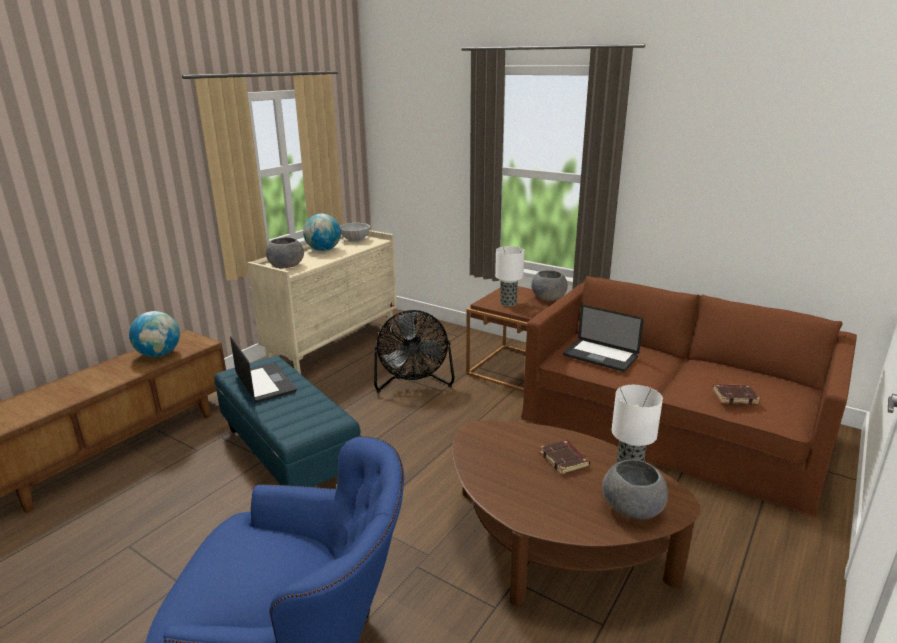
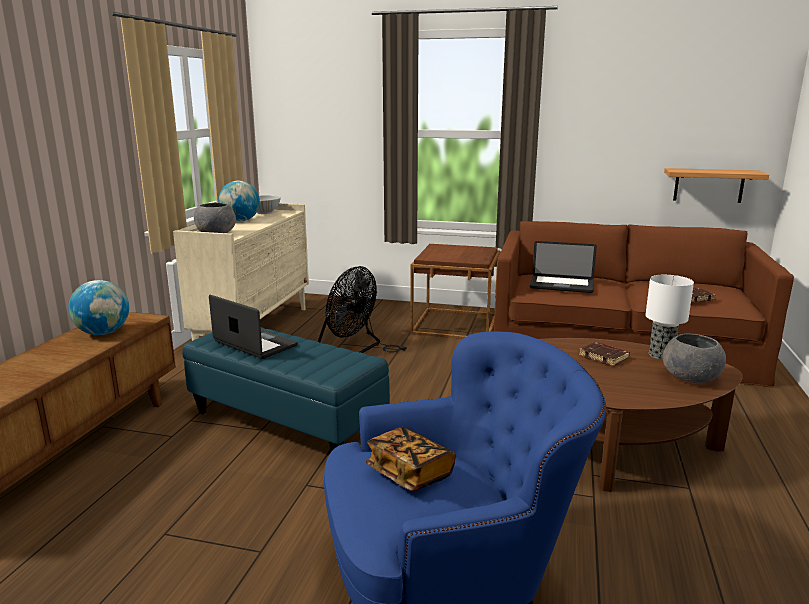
camera: 20 degrees left, 5 degrees down
black fan [374,310,454,393] -> black fan turned 150 degrees clockwise [318,266,407,353]
table lamp [495,246,525,306] -> none
grey bowl [531,270,568,301] -> none
none -> book [366,427,456,491]
none -> shelf [664,168,769,203]

